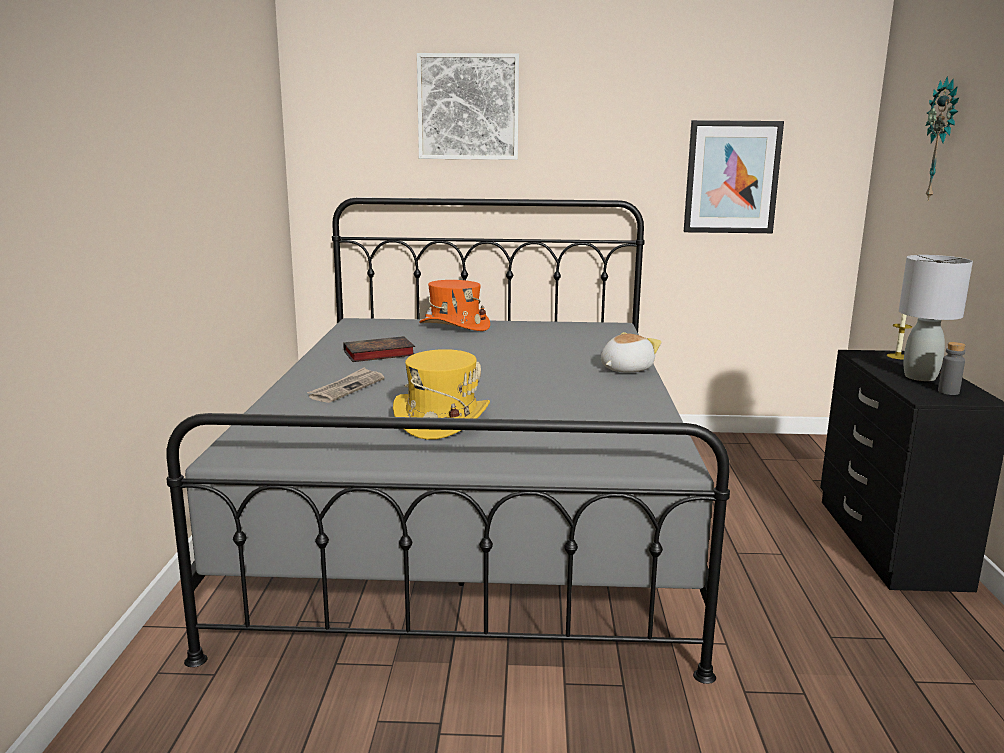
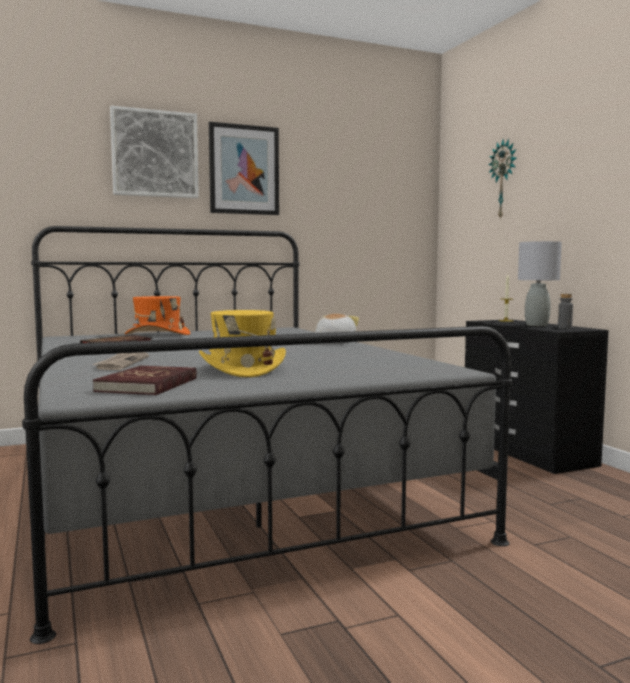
camera: 25 degrees left, 10 degrees down
picture [684,120,784,233] -> picture moved to [209,122,279,215]
none -> red book [93,366,197,395]

